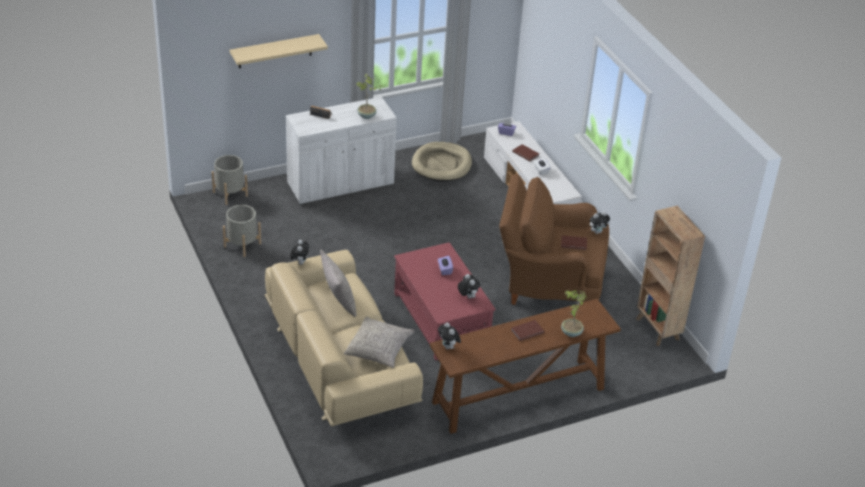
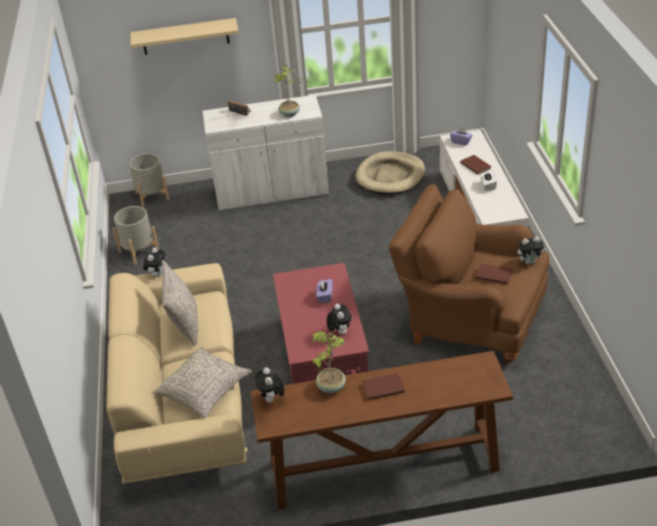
camera: 20 degrees right, 0 degrees up
potted plant [561,290,587,337] -> potted plant moved to [312,331,346,393]
brown bookcase [636,206,705,346] -> none

